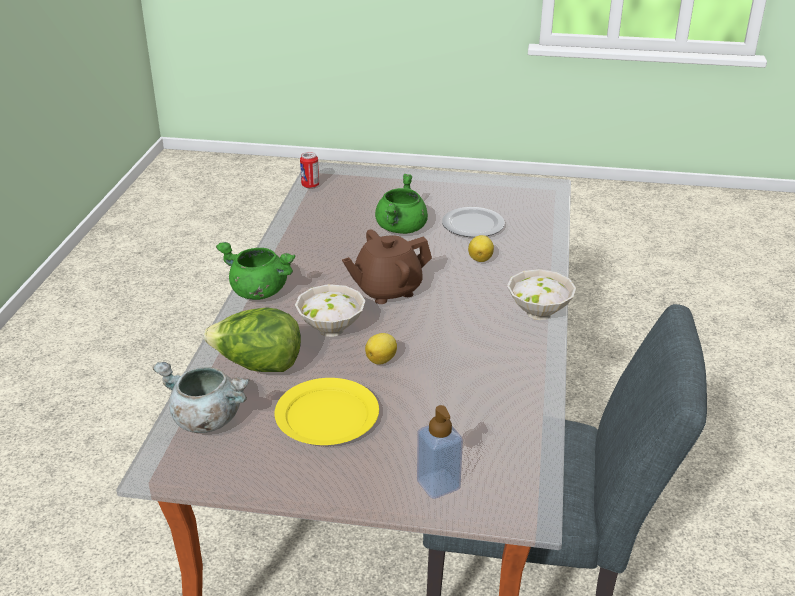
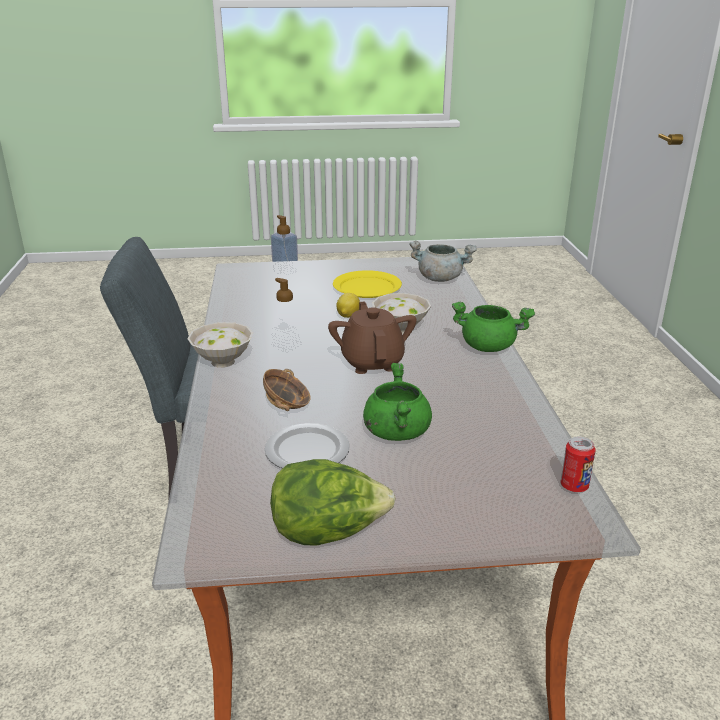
camera: 165 degrees right, 5 degrees down
lettuce [204,307,301,372] -> lettuce moved to [270,459,396,545]
brown teapot [342,230,432,304] -> brown teapot turned 60 degrees counterclockwise [328,301,417,374]
lemon [468,235,494,262] -> bowl [263,369,311,411]
none -> soap dispenser [268,278,303,352]

